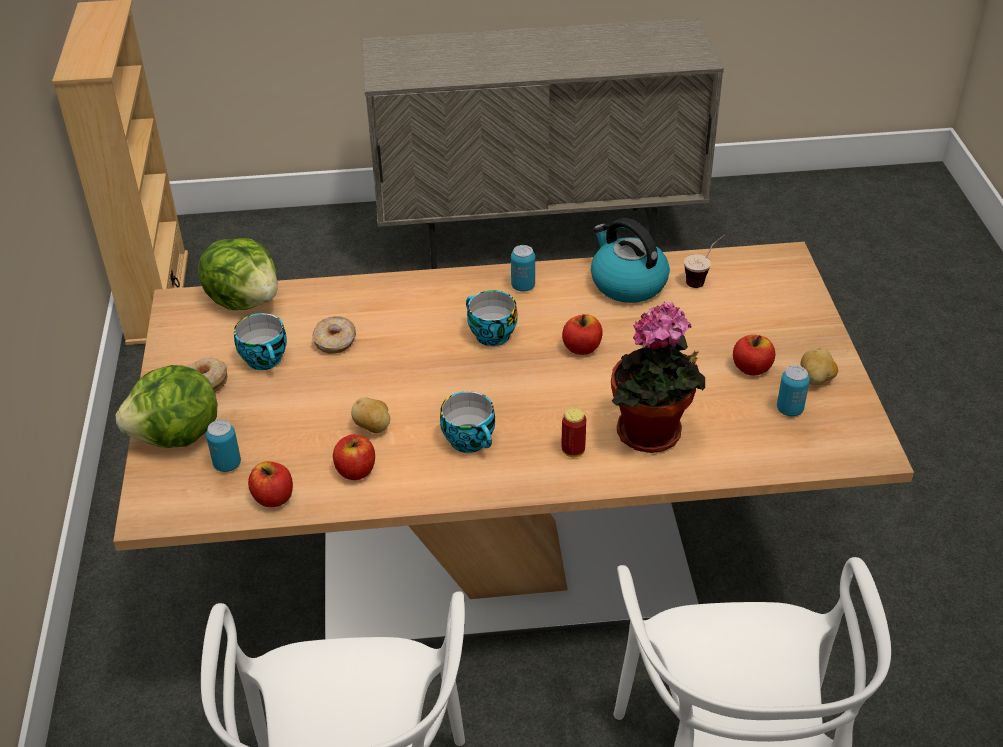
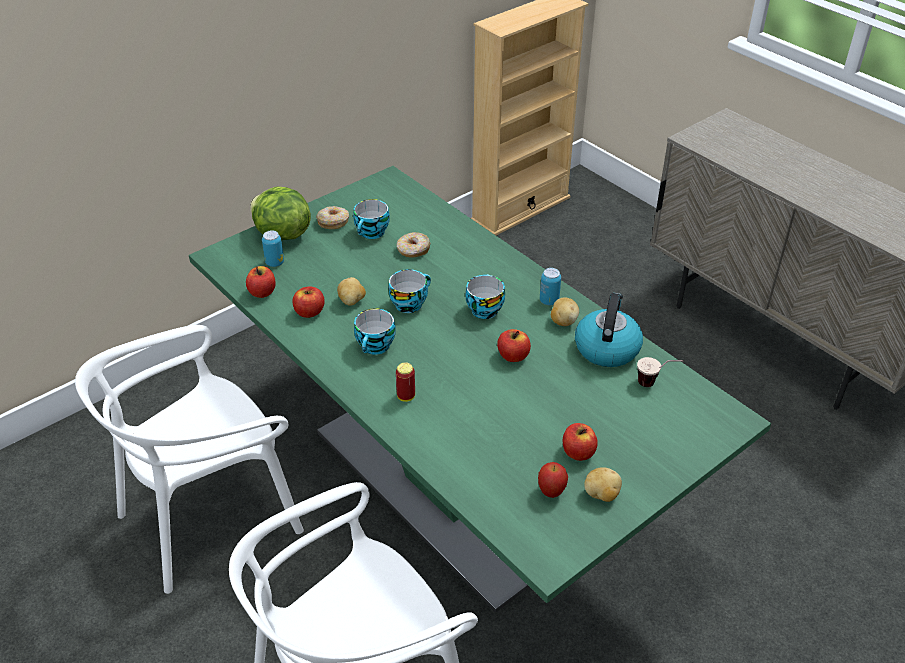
camera: 55 degrees right, 0 degrees up
beige dining table [113,242,914,644] -> green dining table [189,166,771,613]
lettuce [198,238,278,310] -> none
potted plant [611,302,705,453] -> none
can [777,365,810,416] -> apple [538,462,568,498]
none -> cup [388,269,431,313]
none -> potato [551,298,579,326]

